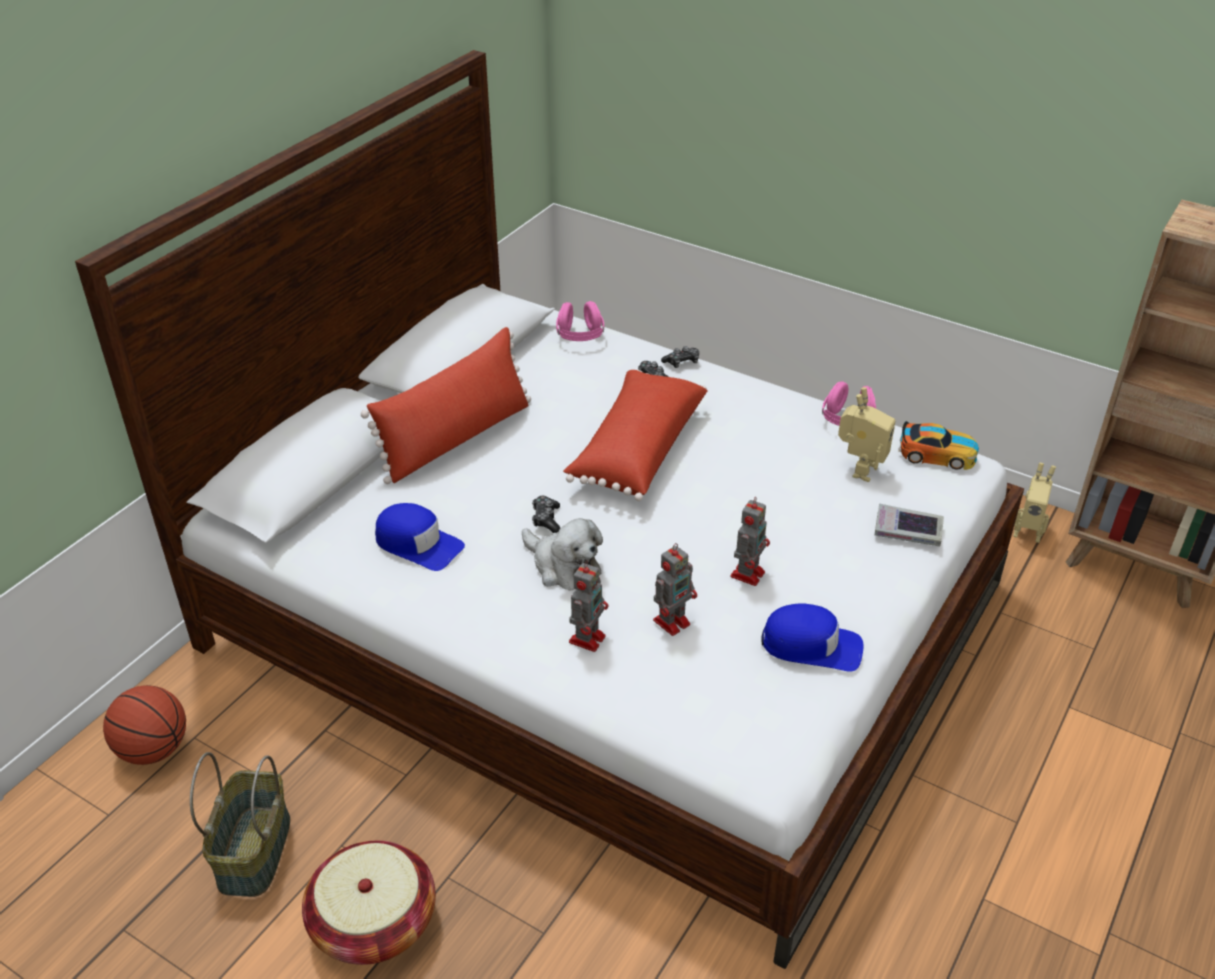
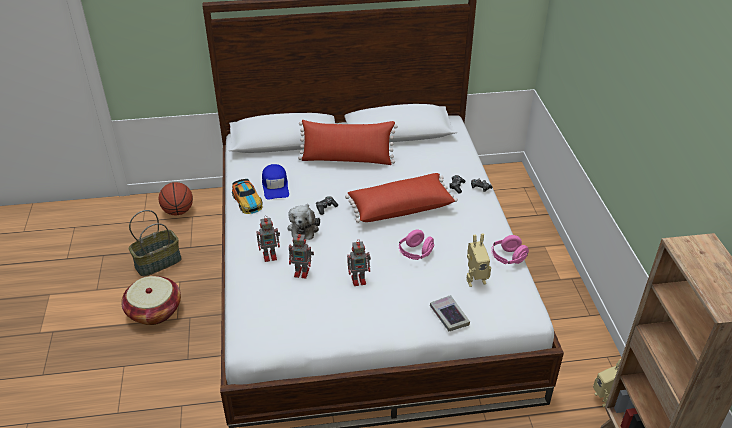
camera: 50 degrees right, 0 degrees up
pink headphones [556,301,604,341] -> pink headphones moved to [399,230,434,260]
blue cap [761,604,863,671] -> none
toy car [898,421,979,470] -> toy car moved to [232,179,263,214]

